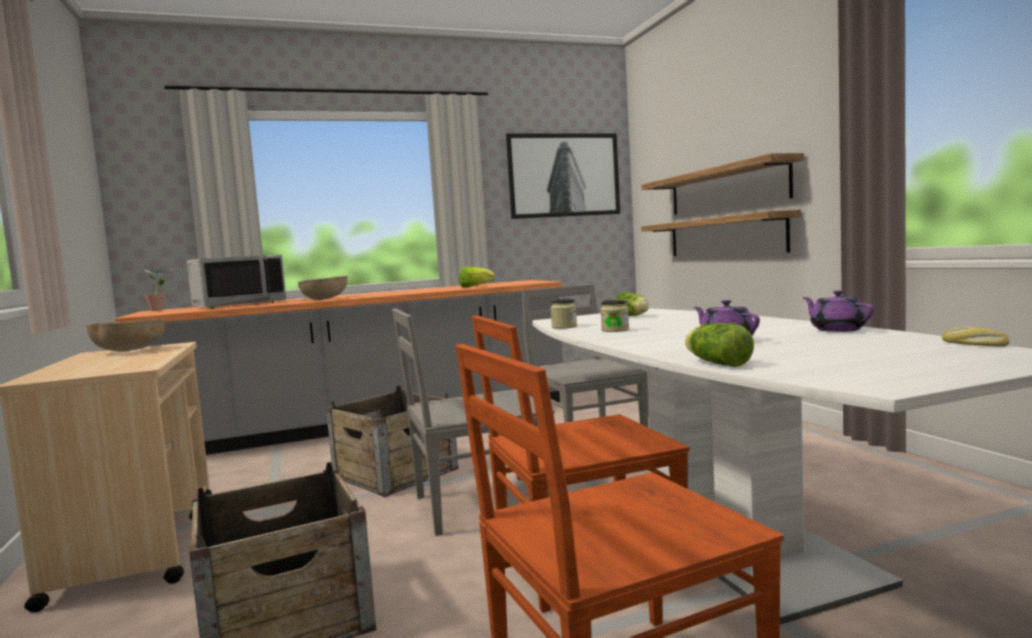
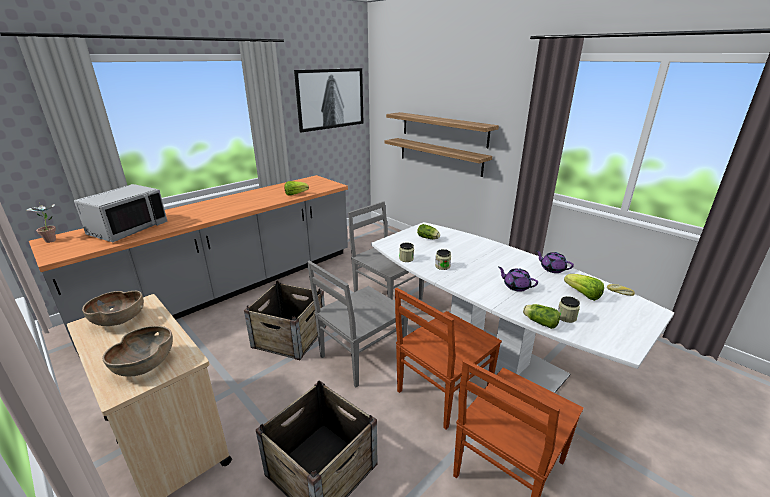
camera: 25 degrees left, 20 degrees up
brown bowl [298,276,347,300] -> brown bowl moved to [102,326,173,377]
none -> jar [558,296,580,323]
none -> lettuce [564,274,604,301]

